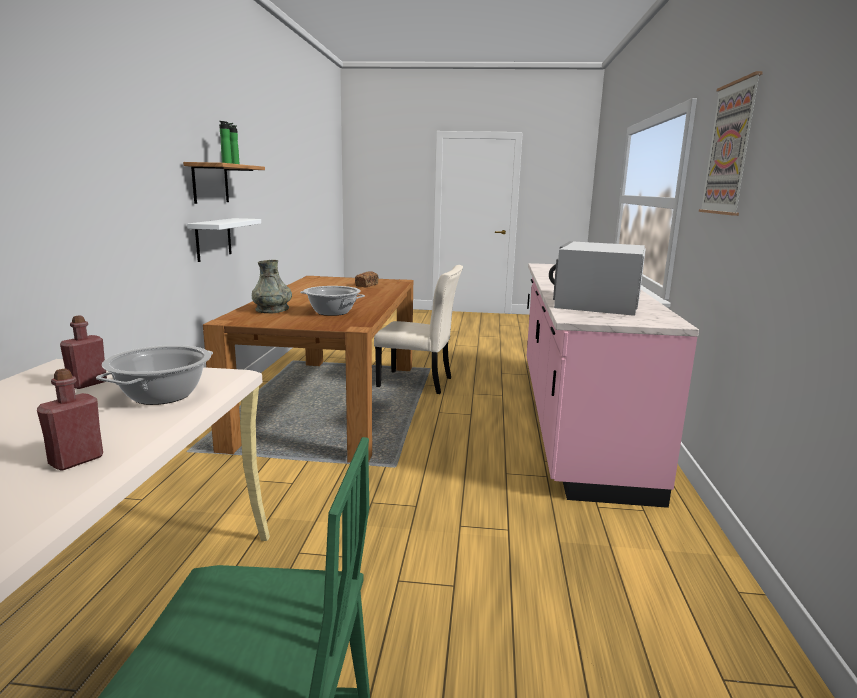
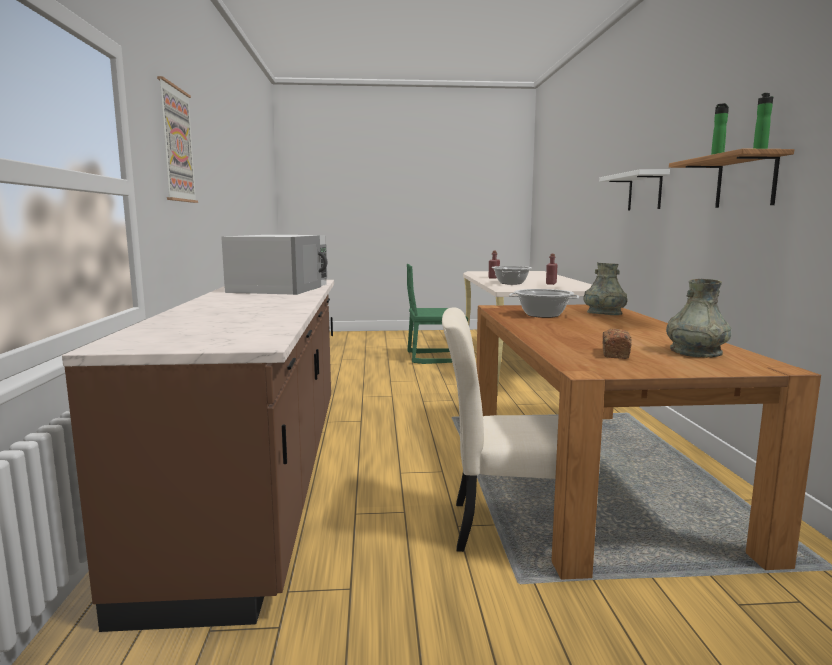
camera: 170 degrees right, 5 degrees down
white shelf [187,218,261,262] -> white shelf moved to [599,169,670,211]
pink counter [527,263,699,508] -> brown counter [62,280,334,632]
none -> grey vase [666,279,731,358]

